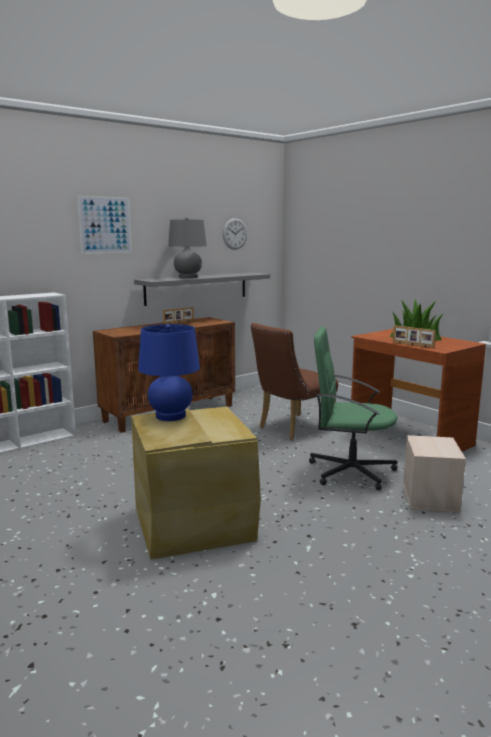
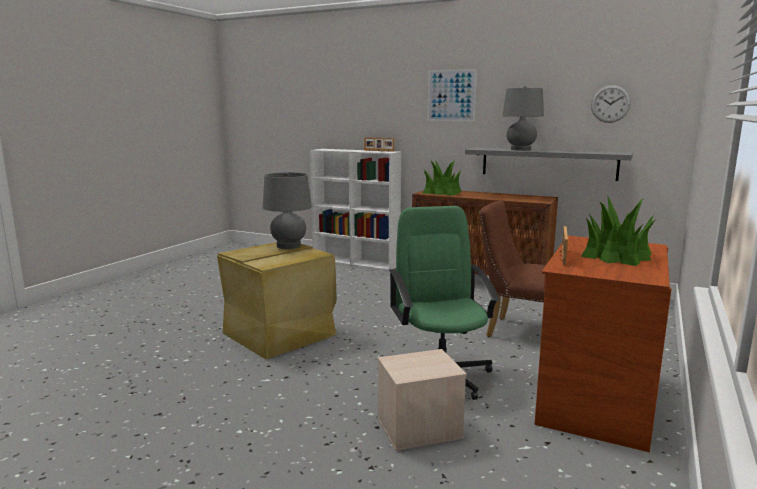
camera: 65 degrees right, 0 degrees up
blue table lamp [138,324,200,421] -> grey table lamp [263,172,312,249]
picture frame [163,307,194,324] -> picture frame moved to [364,137,395,152]
none -> potted plant [423,160,462,196]

